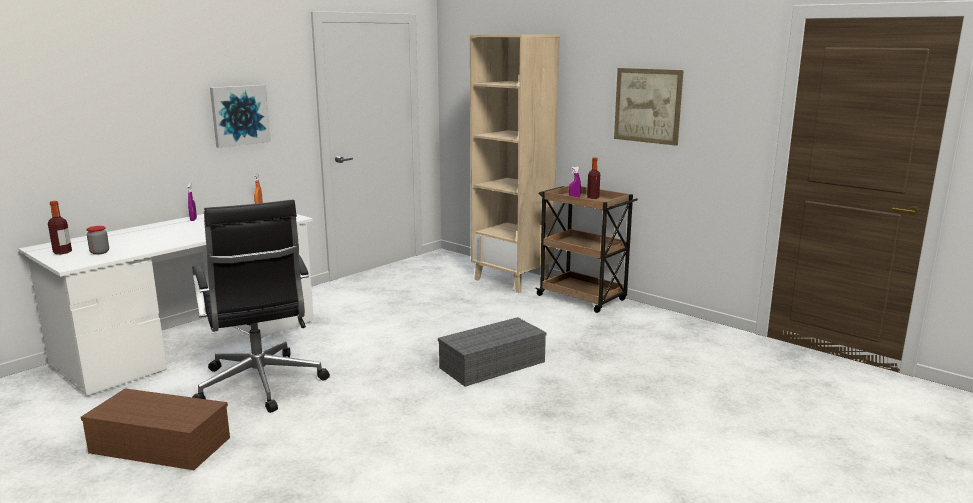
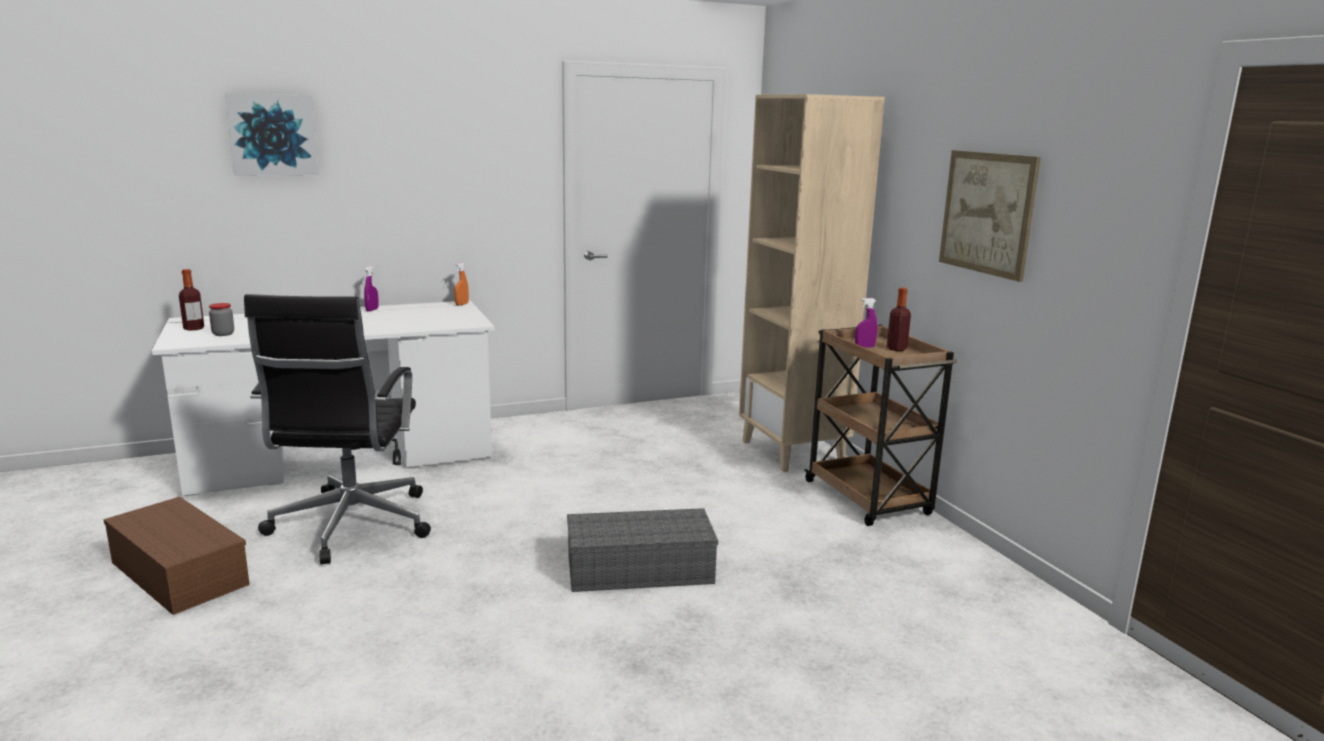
camera: 25 degrees right, 0 degrees up
picture [210,85,271,148] -> picture moved to [225,93,319,176]

